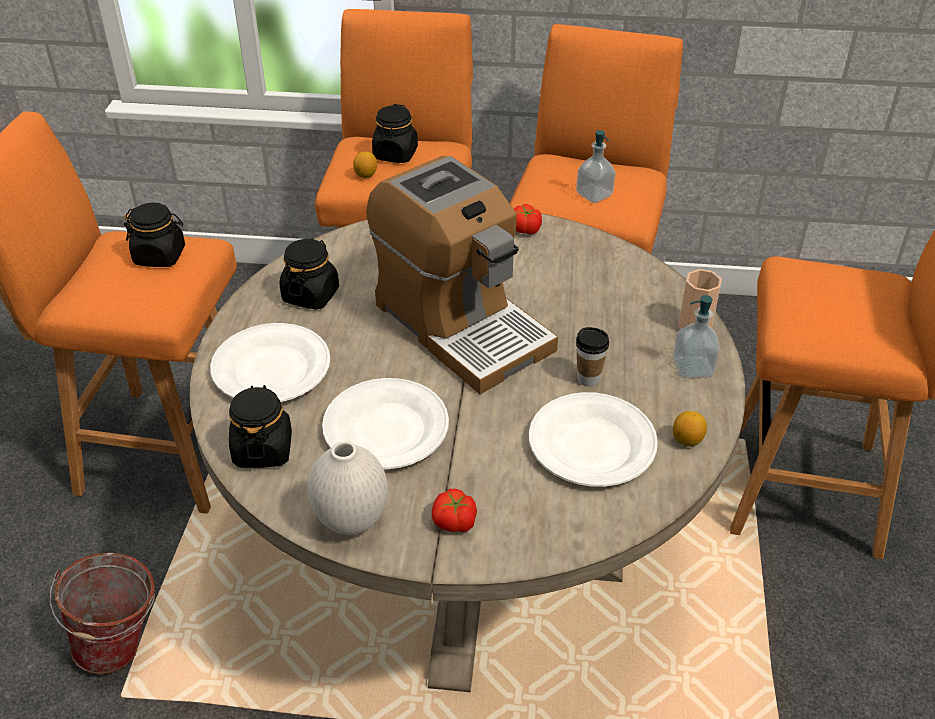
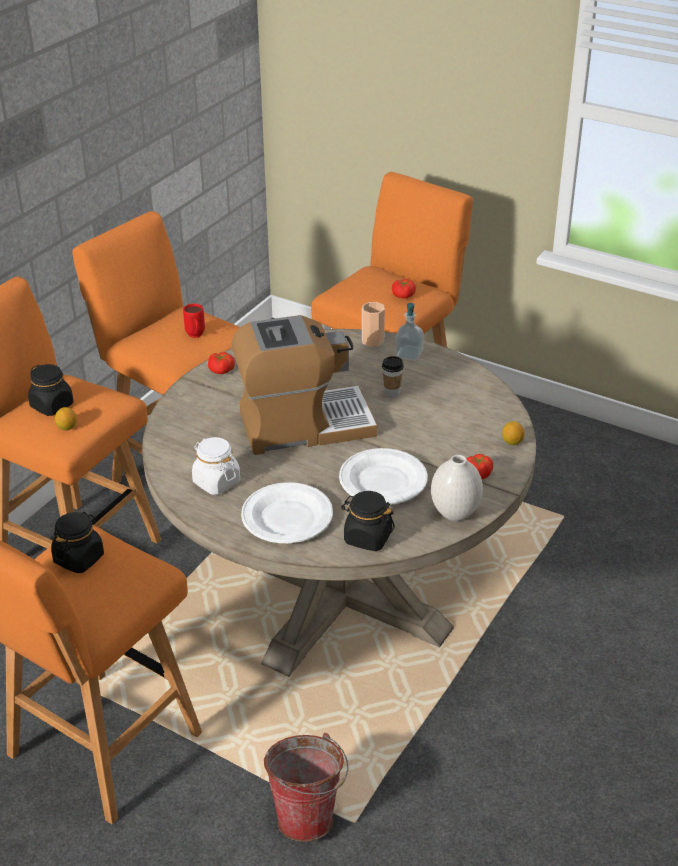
camera: 65 degrees left, 5 degrees down
black jar [280,238,339,310] -> white jar [192,437,240,495]
white plate [529,392,658,487] -> none
soap dispenser [576,130,616,203] -> red mug [183,304,205,338]
lemon [673,411,707,447] -> lemon moved to [502,421,525,445]
none -> tomato [392,279,416,299]

